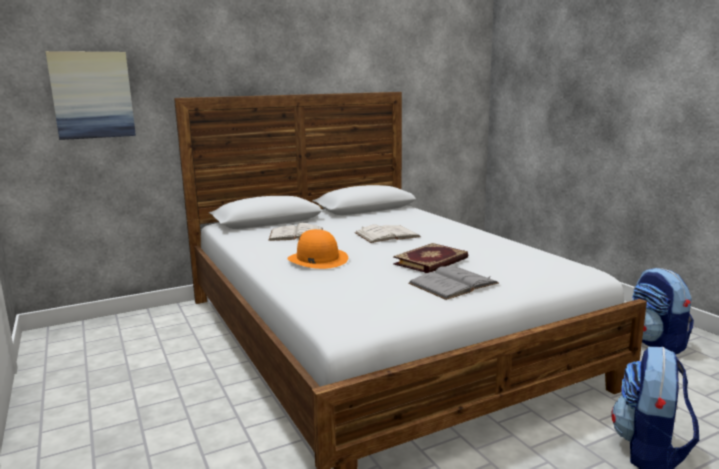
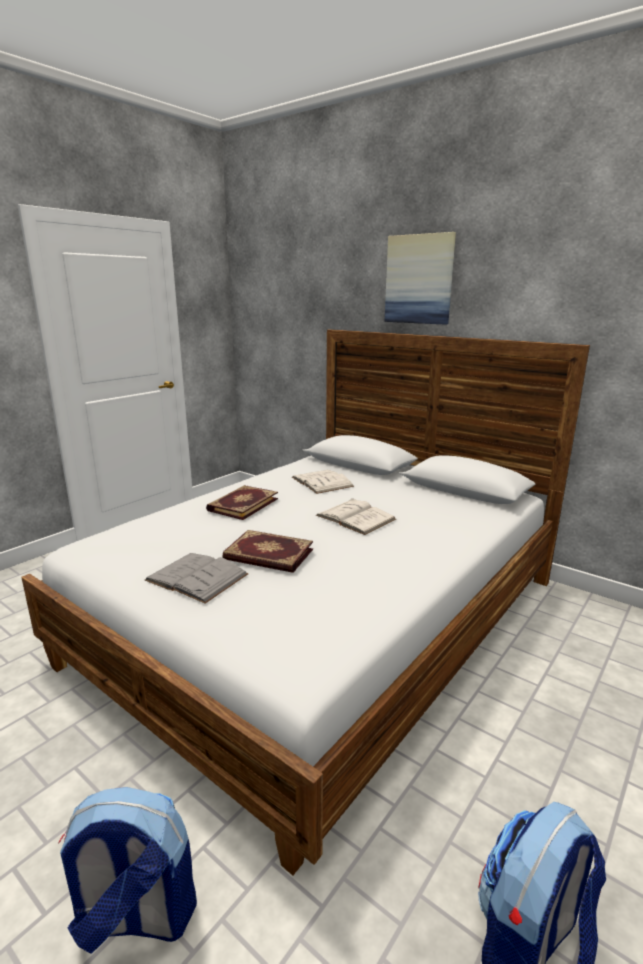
camera: 65 degrees right, 5 degrees up
picture [46,51,136,140] -> picture moved to [384,232,456,325]
orange hat [287,229,348,269] -> book [206,485,278,520]

